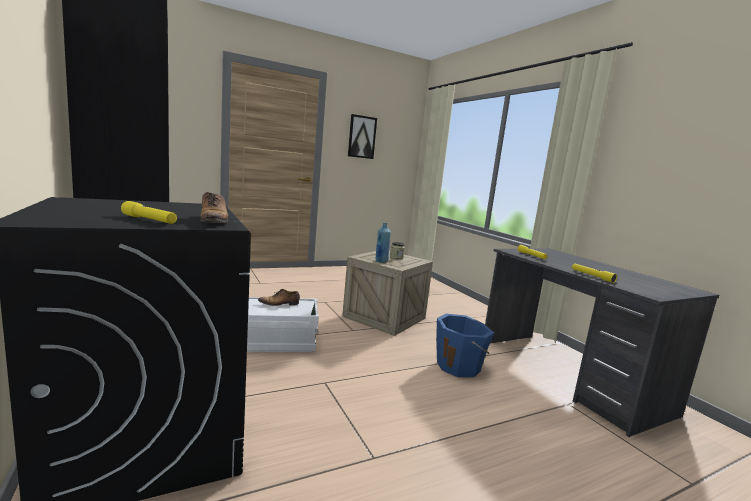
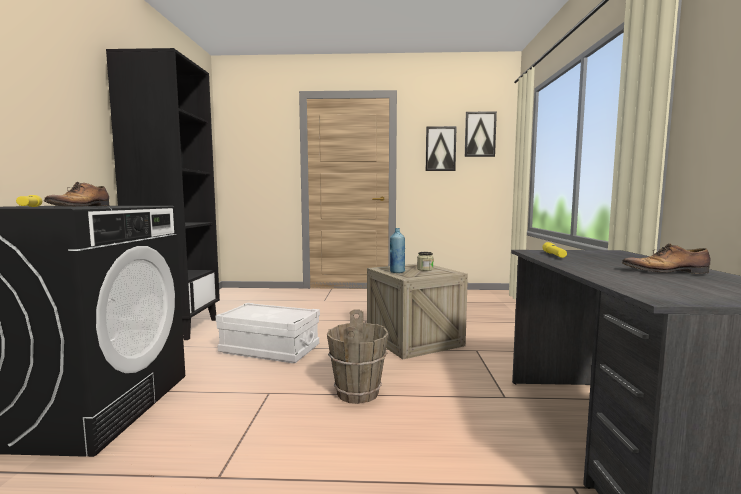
camera: 30 degrees right, 5 degrees down
shoe [258,289,300,306] -> shoe moved to [622,243,710,274]
blue bucket [436,313,494,377] -> none
yellow flashlight [572,264,617,283] -> none
none -> brown bucket [327,309,389,404]
none -> picture [465,111,497,157]

